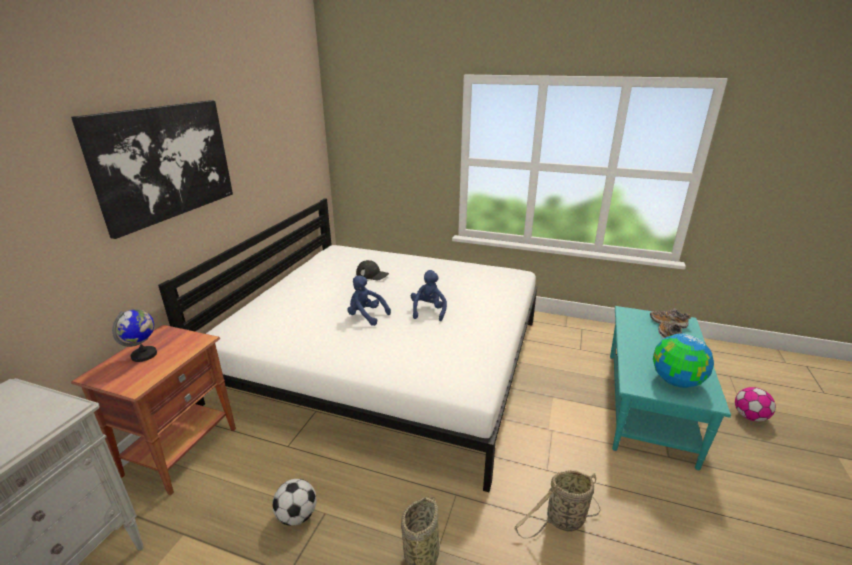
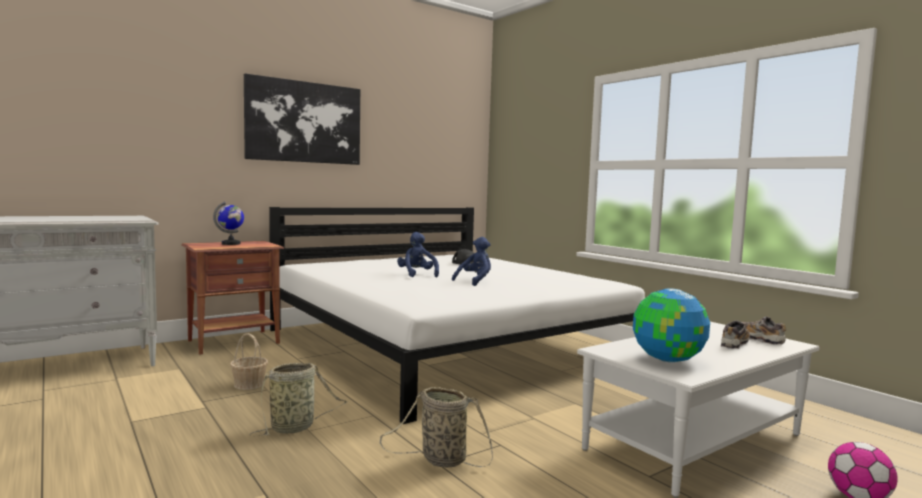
camera: 35 degrees right, 20 degrees down
football [273,479,317,526] -> basket [230,333,268,390]
turquoise coffee table [610,306,731,471] -> white coffee table [577,322,820,497]

